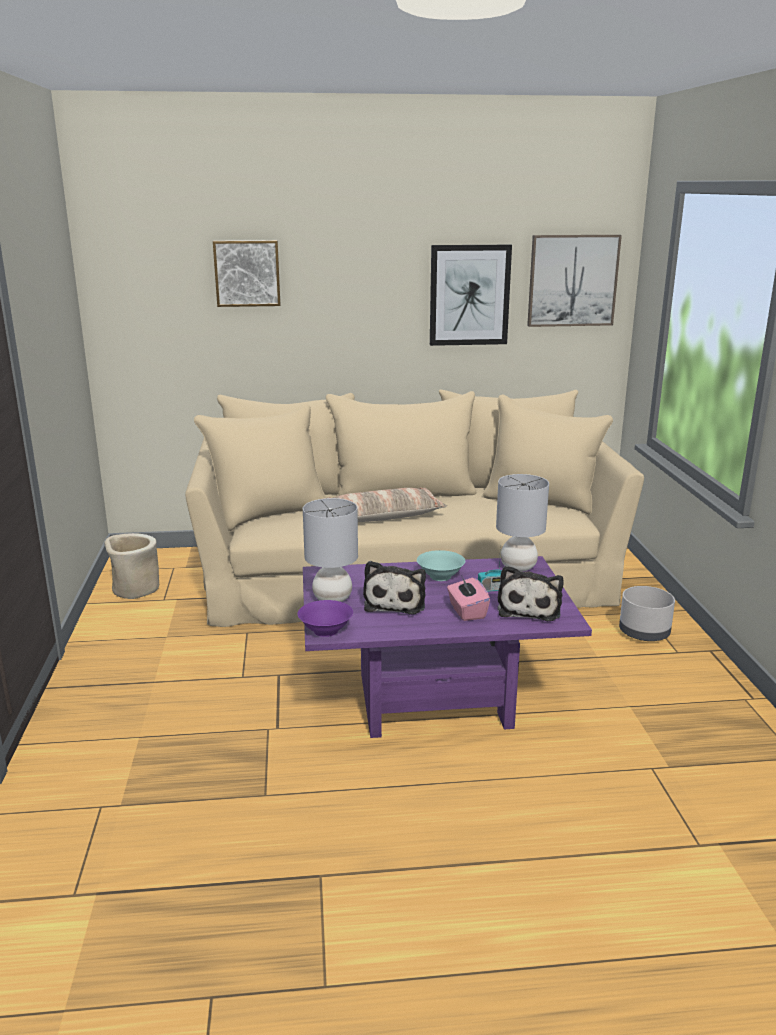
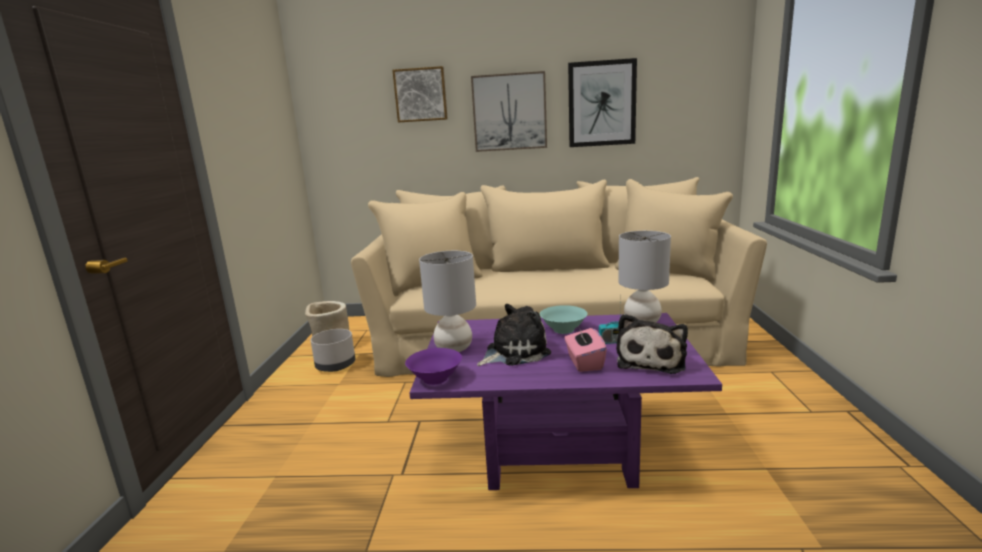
camera: 10 degrees right, 5 degrees down
pillow [323,487,447,522] -> none
plush toy [363,561,426,615] -> plush toy turned 135 degrees counterclockwise [477,304,551,366]
picture [527,235,622,327] -> picture moved to [471,71,547,152]
grey planter [619,586,675,641] -> grey planter moved to [310,329,355,372]

